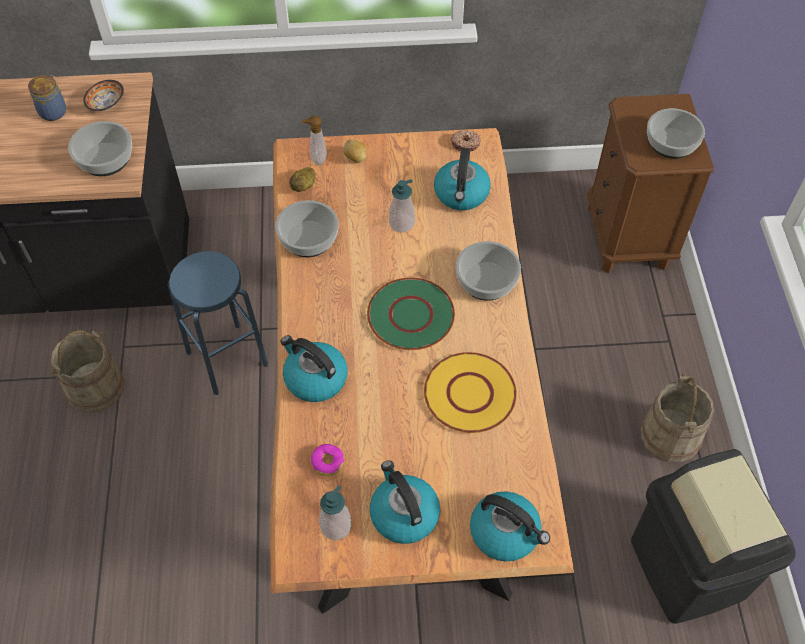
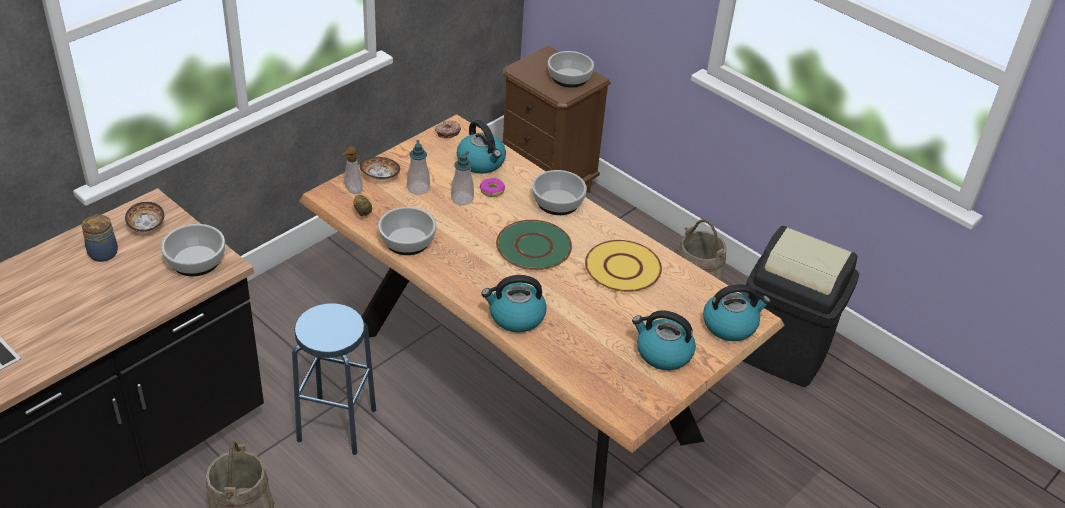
camera: 45 degrees left, 15 degrees down
donut [310,444,344,476] -> donut moved to [480,178,505,197]
soap dispenser [319,486,351,540] -> soap dispenser moved to [407,140,430,195]
potato [343,139,366,163] -> bowl [360,157,400,180]

